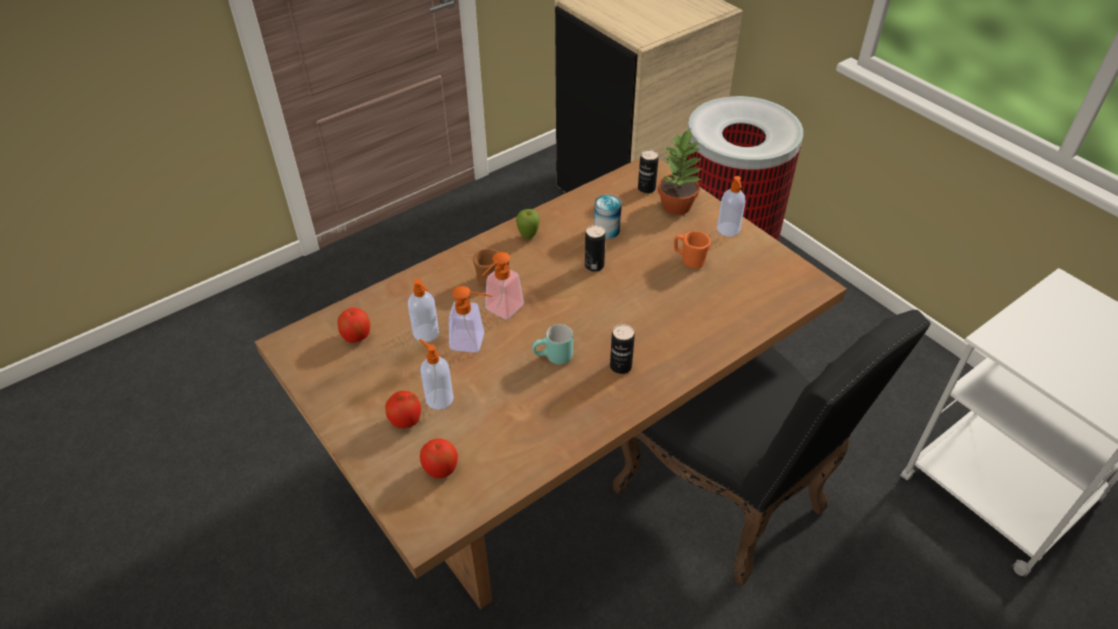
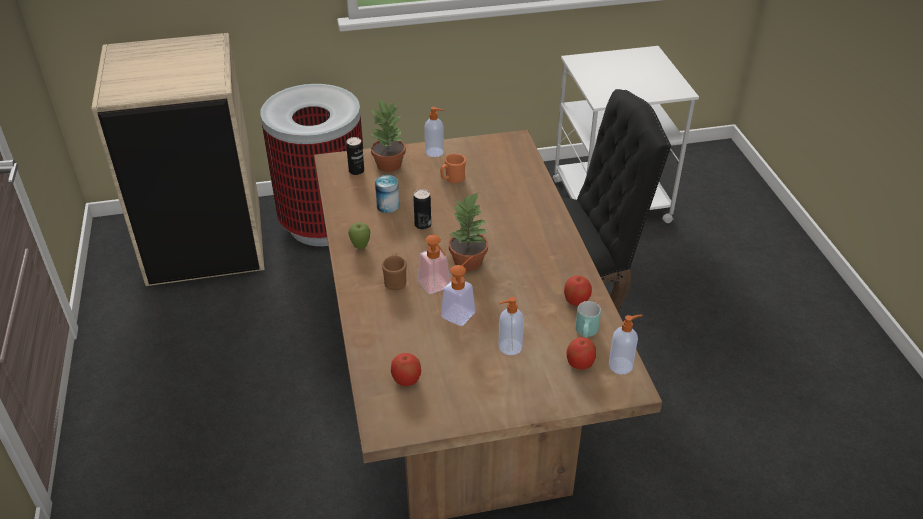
camera: 65 degrees left, 5 degrees down
apple [385,391,421,429] -> apple moved to [564,275,592,306]
soap dispenser [408,279,439,342] -> soap dispenser moved to [609,314,643,374]
turquoise mug [532,324,573,365] -> turquoise mug moved to [575,301,601,338]
can [610,324,635,374] -> none
none -> potted plant [449,192,488,271]

